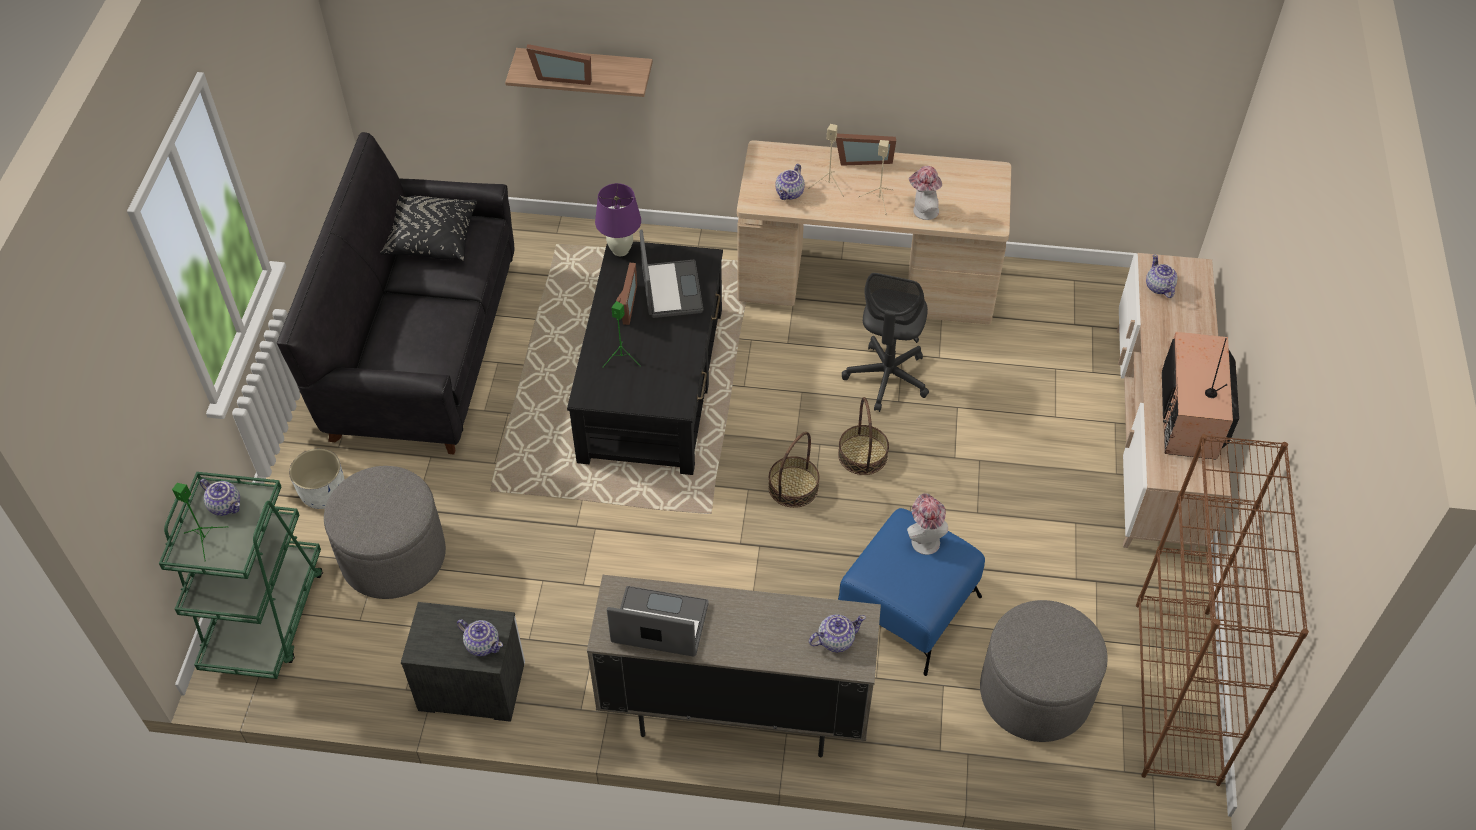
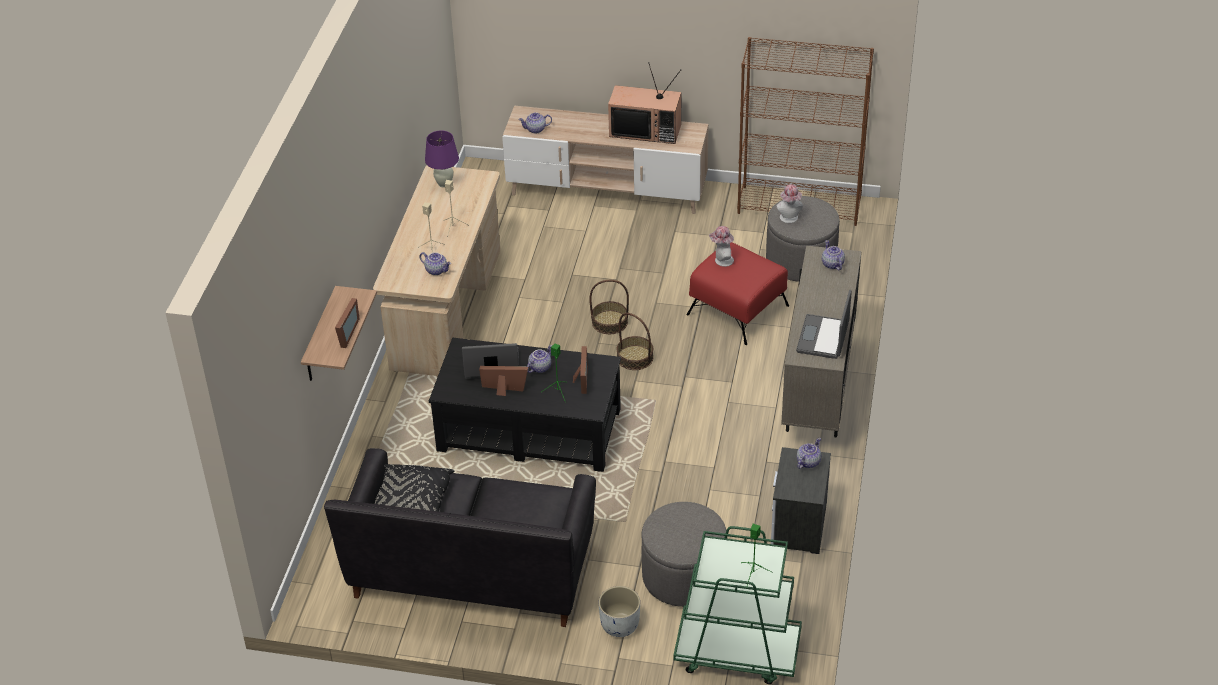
camera: 85 degrees left, 10 degrees down
teapot [200,479,240,516] -> teapot moved to [527,345,552,373]
purple table lamp [595,183,641,256] -> purple table lamp moved to [425,130,459,188]
picture frame [836,134,896,166] -> picture frame moved to [573,346,588,394]
blue ottoman [838,508,985,676] -> red ottoman [687,242,789,345]
grey office chair [842,273,929,412] -> none
hat [908,166,942,220] -> hat moved to [776,184,803,223]

